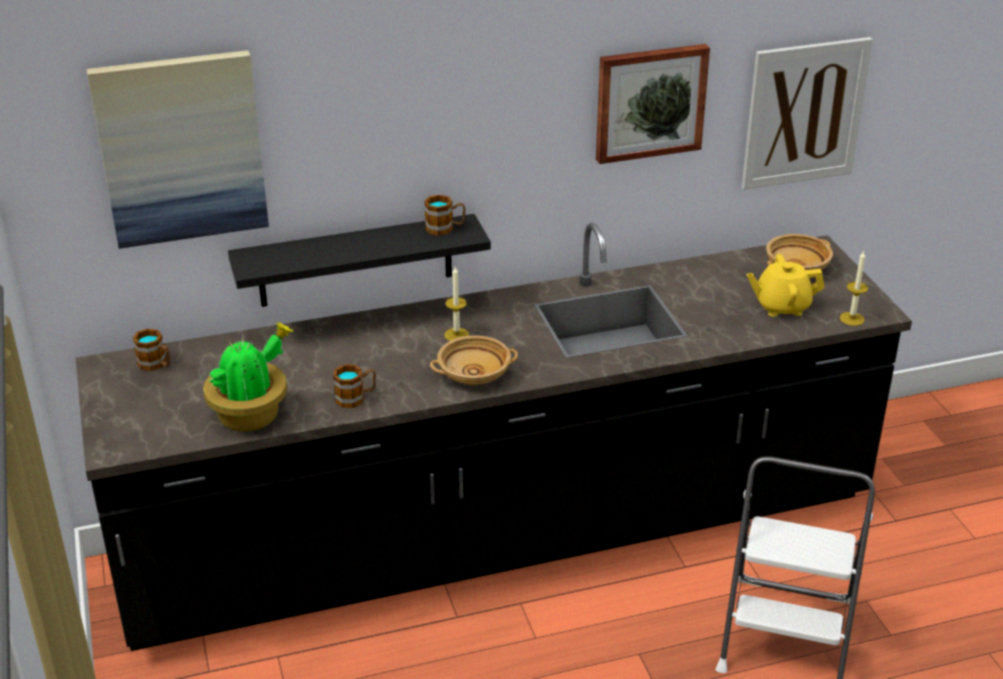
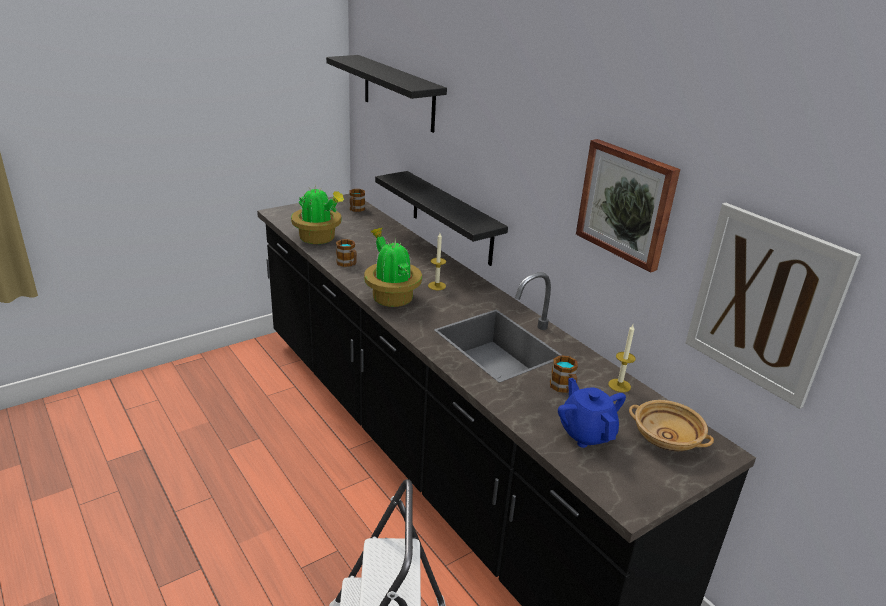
camera: 70 degrees right, 5 degrees down
picture [87,50,269,249] -> black shelf [326,55,447,133]
mug [424,195,465,236] -> mug moved to [550,355,578,393]
beige bowl [430,335,518,385] -> potted plant [364,227,422,307]
yellow teapot [746,254,825,317] -> blue teapot [558,378,626,448]
candle [840,250,868,326] -> candle moved to [608,324,636,392]

